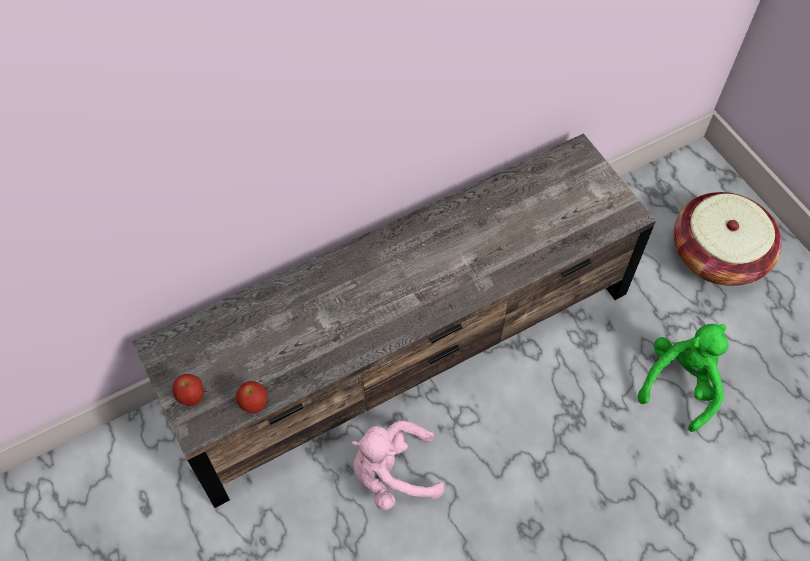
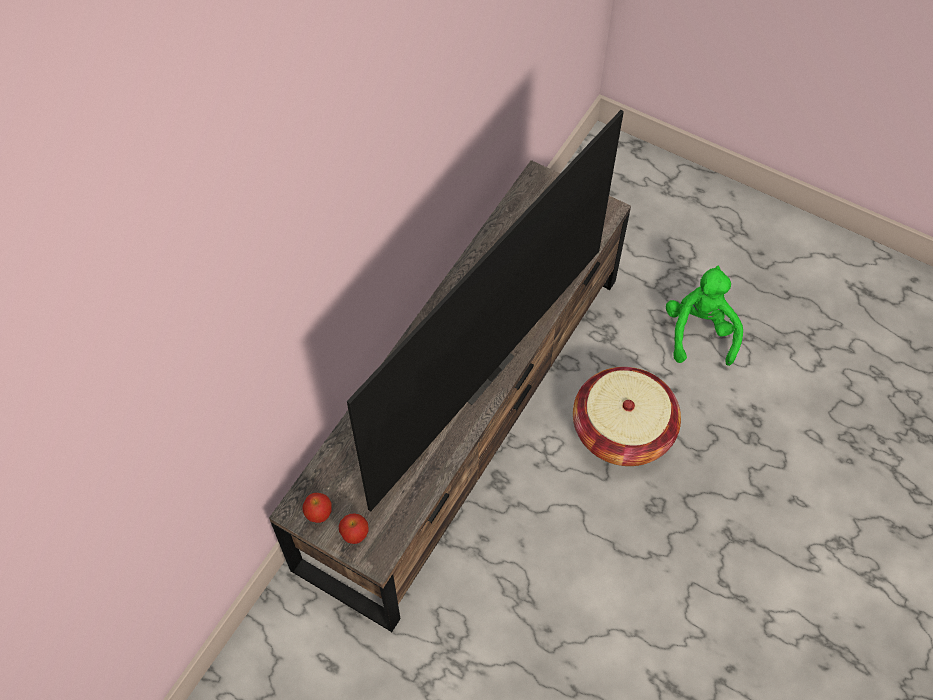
camera: 30 degrees left, 0 degrees up
apple [235,381,267,413] -> apple moved to [302,493,331,523]
pink plush toy [351,421,444,510] -> none
basket [674,192,782,286] -> basket moved to [573,367,681,466]
none -> television [347,110,624,512]

